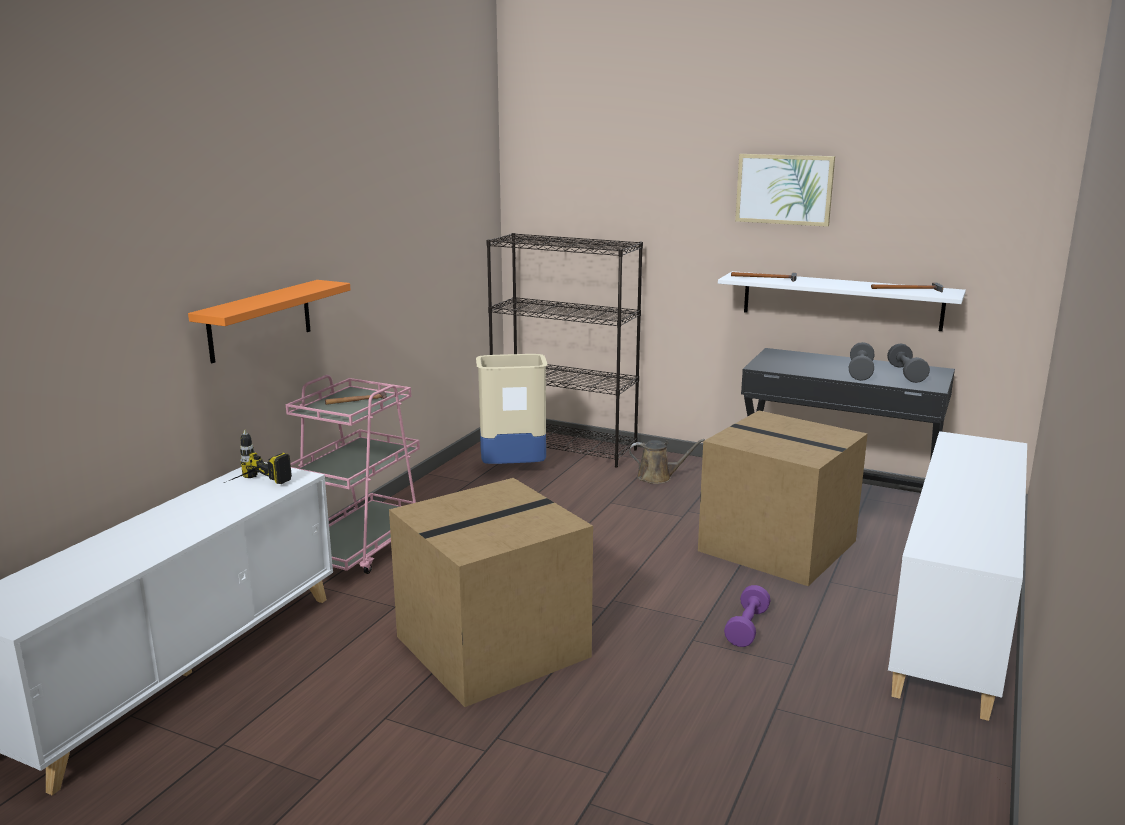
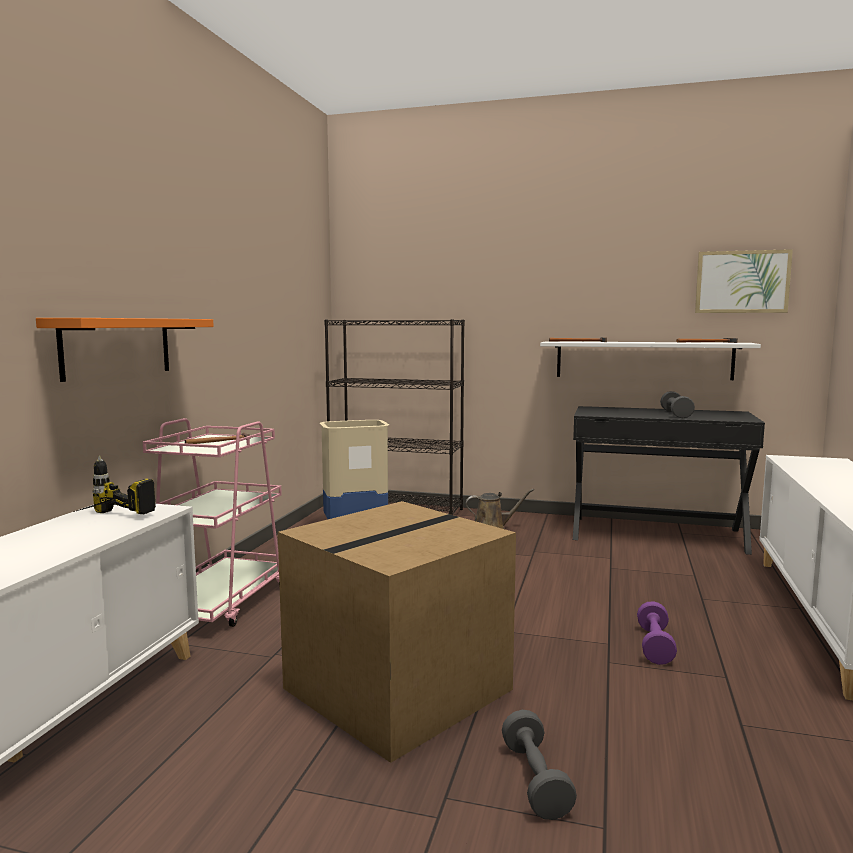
camera: 10 degrees left, 10 degrees down
cardboard box [698,410,868,586] -> none
picture [735,154,835,227] -> picture moved to [695,249,793,313]
grey dumbbell [887,343,930,383] -> grey dumbbell moved to [502,710,577,820]

